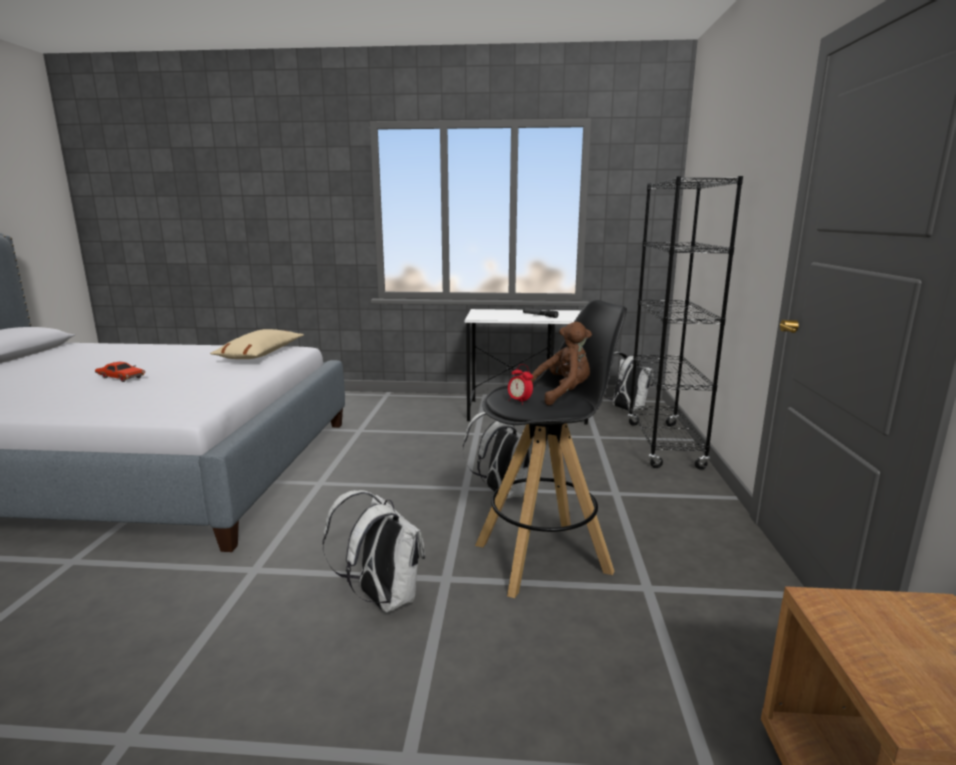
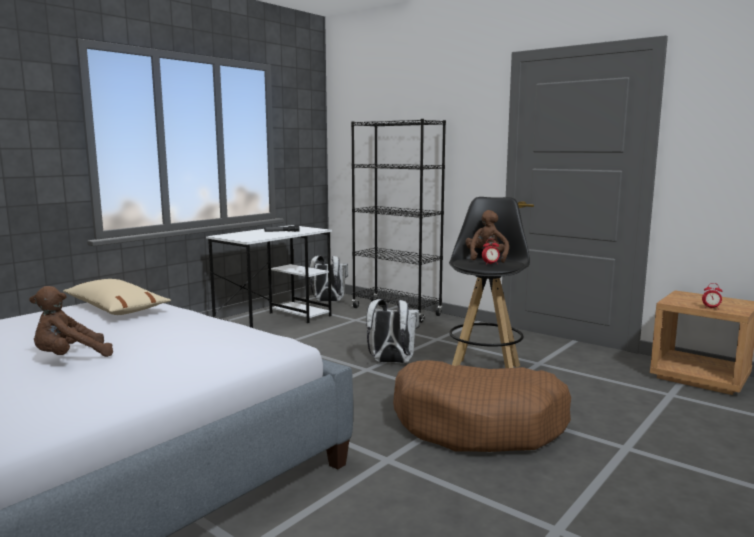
camera: 55 degrees left, 5 degrees down
red toy car [95,362,145,382] -> brown plush toy [29,286,113,357]
white backpack [322,490,425,613] -> brown dog bed [393,360,571,452]
none -> alarm clock [702,283,722,310]

